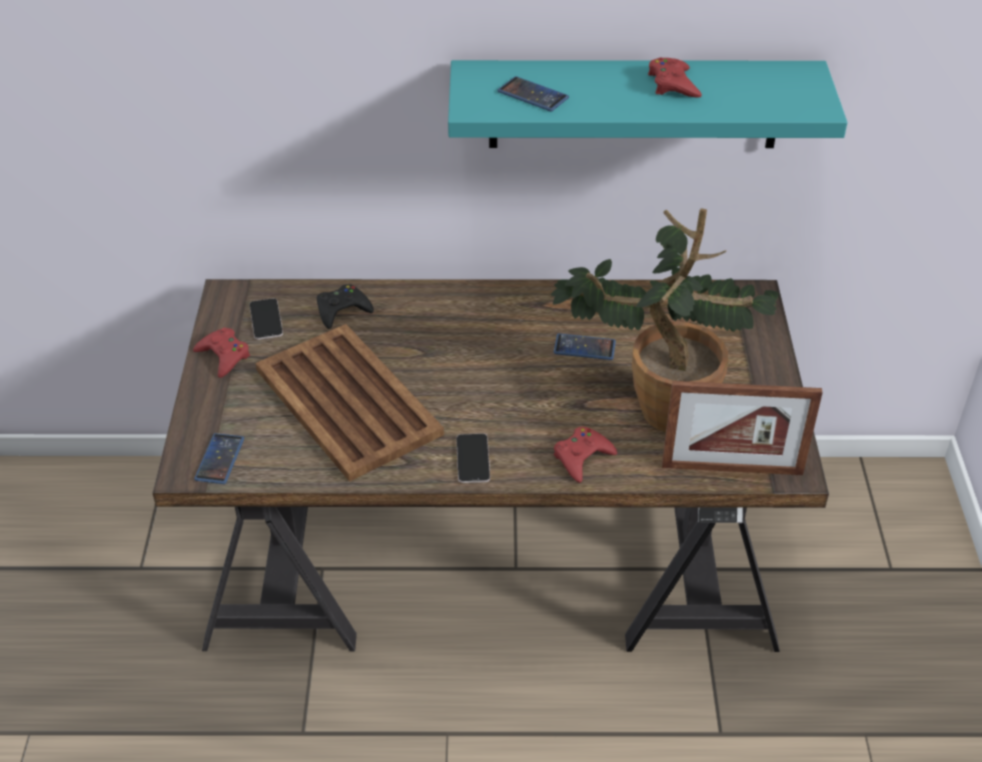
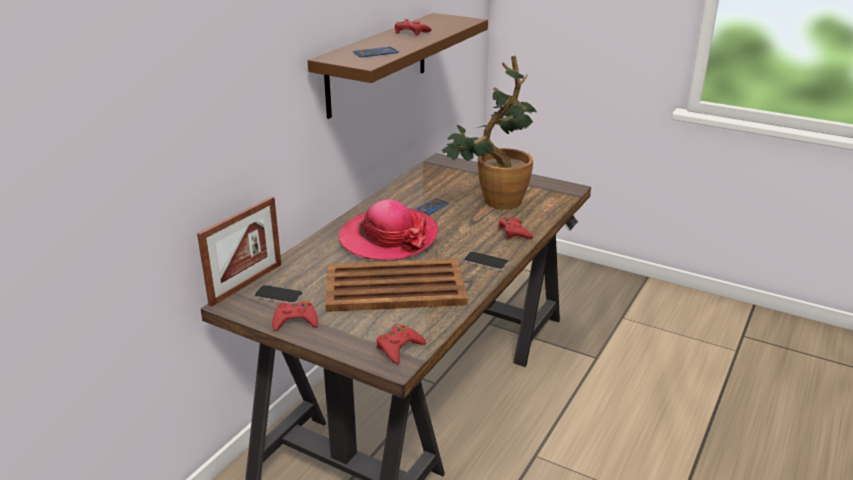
camera: 60 degrees left, 15 degrees down
phone [194,433,244,484] -> red game controller [376,325,426,364]
black game controller [317,284,374,329] -> none
turquoise shelf [448,60,847,148] -> brown shelf [308,13,488,119]
picture frame [662,381,823,475] -> picture frame moved to [197,196,281,307]
none -> hat [338,200,438,261]

